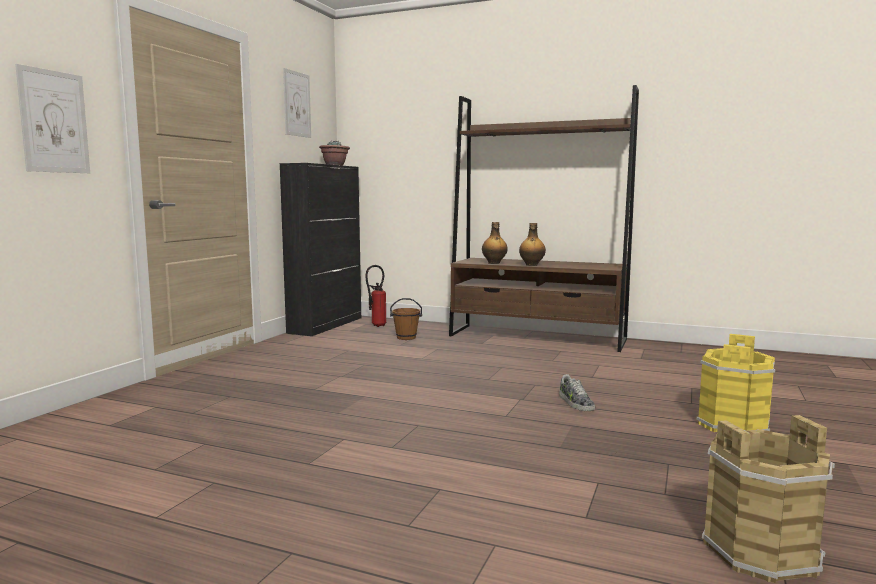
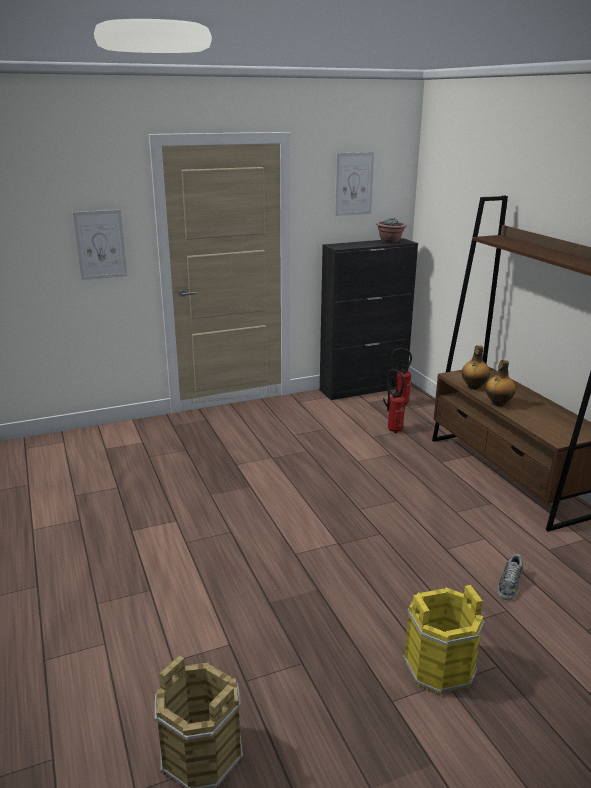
camera: 45 degrees right, 15 degrees up
brown bucket [390,298,422,340] -> fire extinguisher [383,369,405,433]
shoe [559,374,595,411] -> shoe moved to [497,554,523,600]

